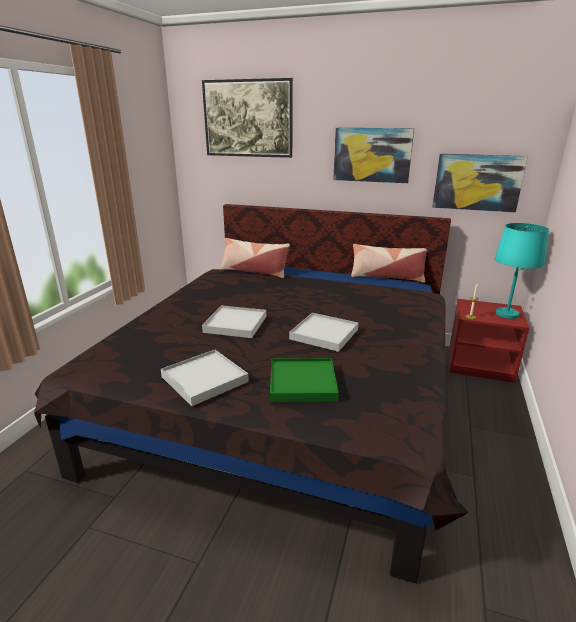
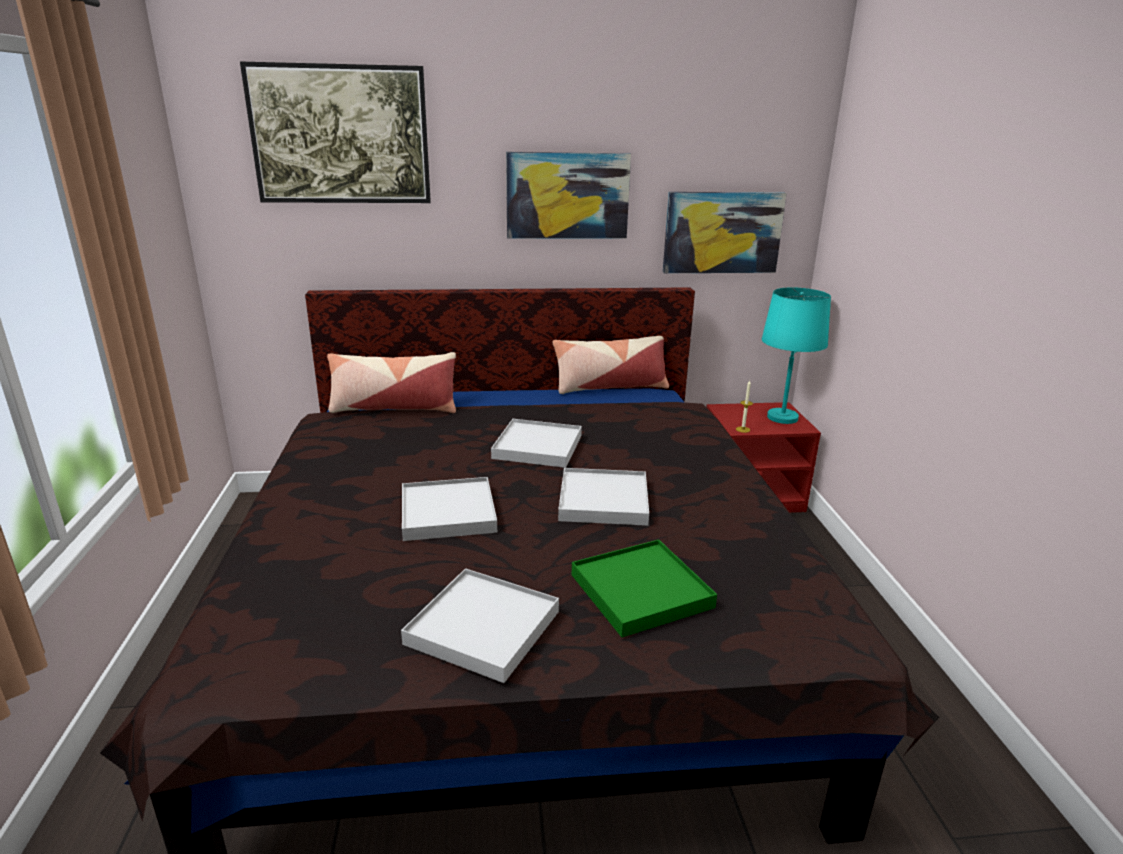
camera: 25 degrees left, 0 degrees up
none -> white tray [491,419,582,468]

